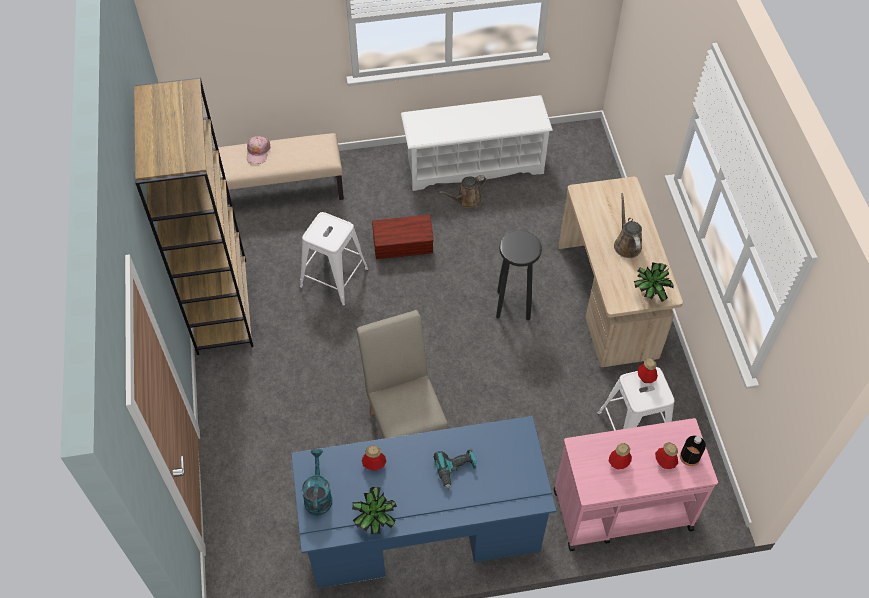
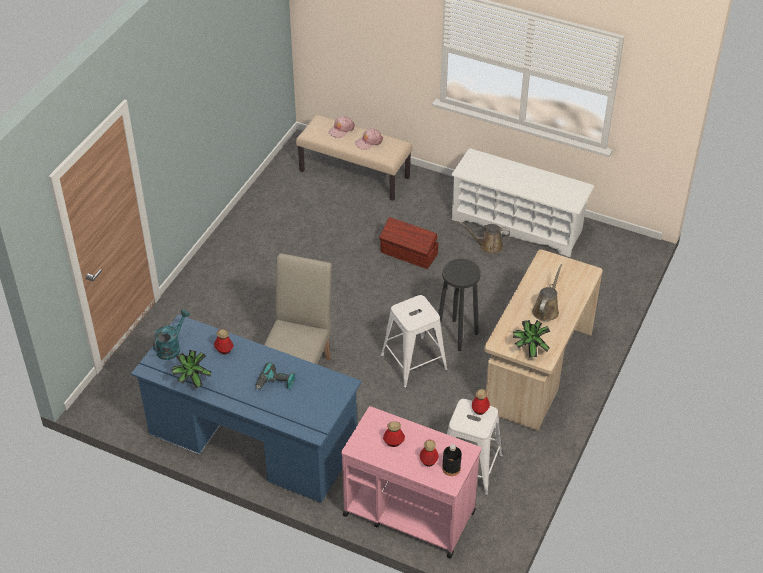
camera: 35 degrees right, 10 degrees down
brown bookcase [134,78,253,355] -> none
white stool [300,212,368,306] -> white stool moved to [381,295,448,388]
none -> pink cap [355,128,383,150]

